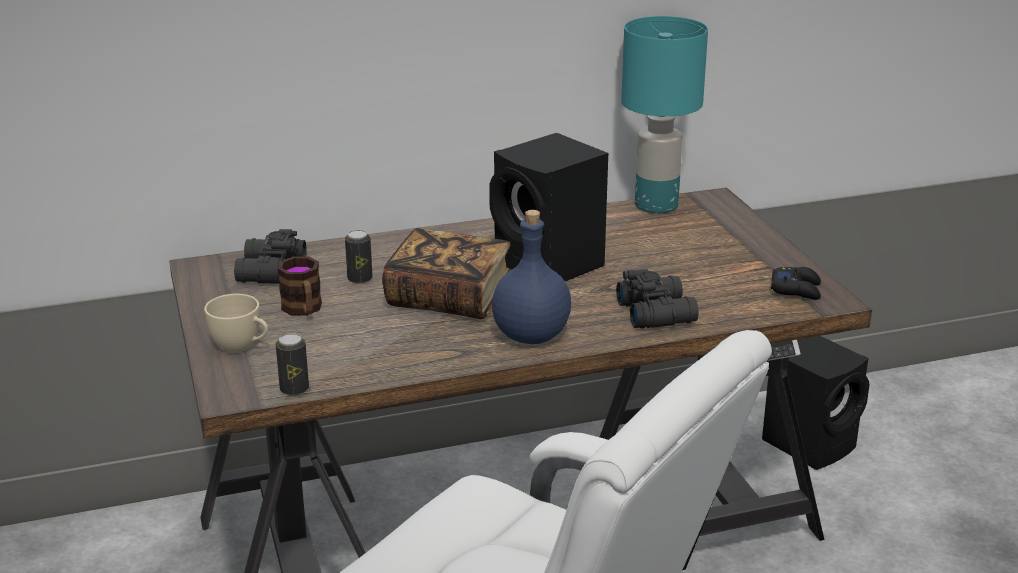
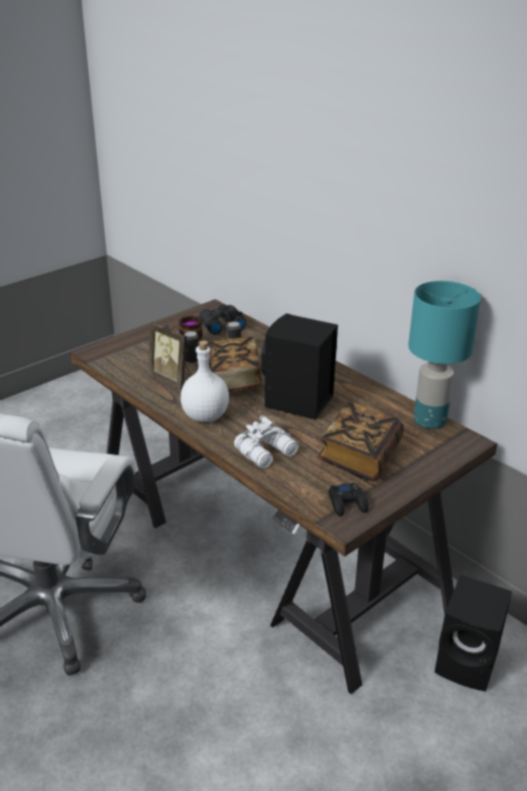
camera: 65 degrees right, 5 degrees up
beige cup [204,294,268,353] -> none
can [276,333,309,396] -> can moved to [183,331,199,363]
blue bottle [492,210,571,344] -> white bottle [180,340,229,422]
black binoculars [616,269,699,328] -> white binoculars [234,415,299,468]
none -> picture frame [148,322,191,390]
none -> book [317,402,404,481]

